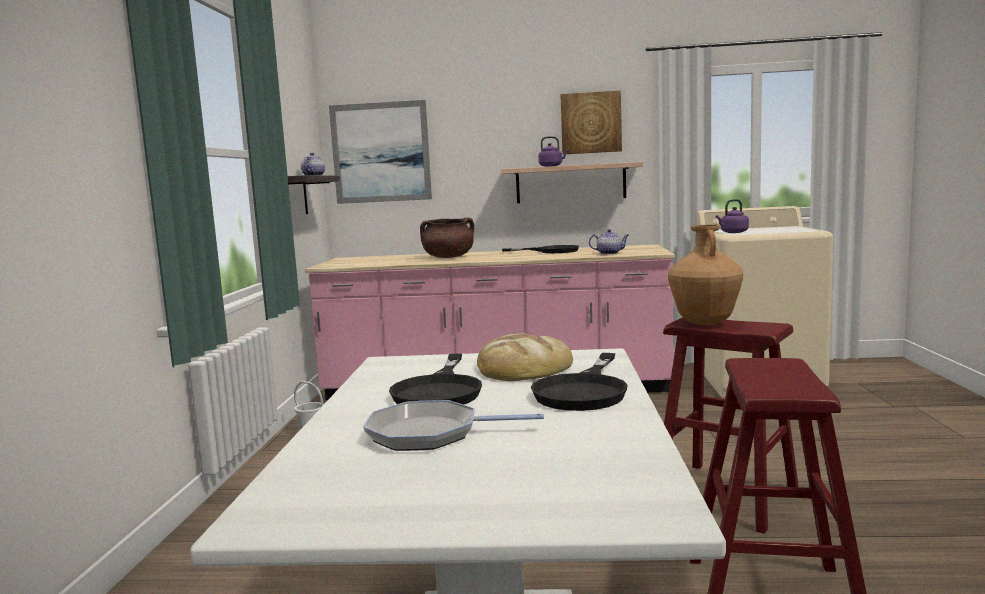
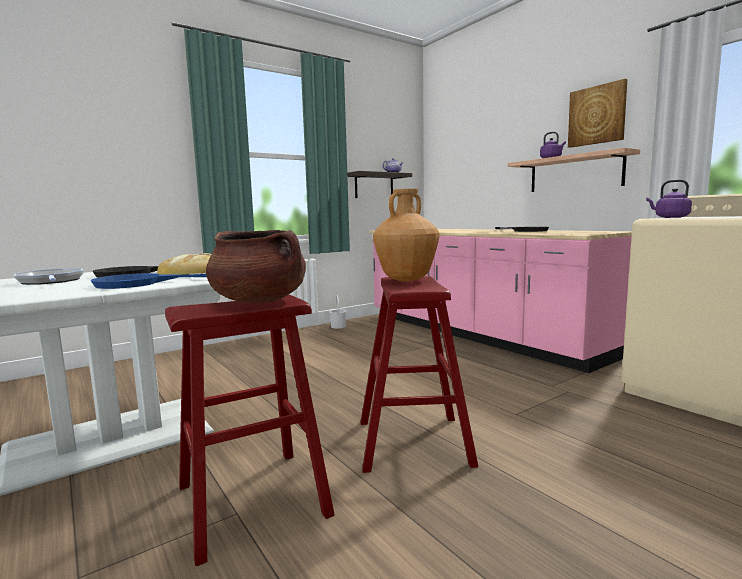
camera: 50 degrees right, 0 degrees up
picture [329,100,432,204] -> none
brown cooking pot [420,217,474,258] -> brown cooking pot moved to [206,230,306,303]
black frying pan [531,353,627,411] -> blue frying pan [90,273,207,289]
teapot [589,229,629,254] -> none

